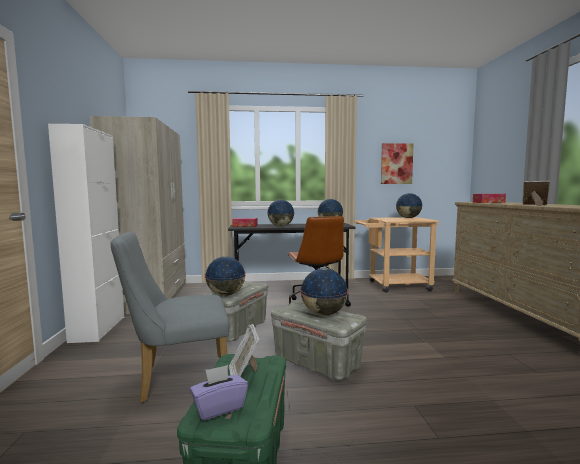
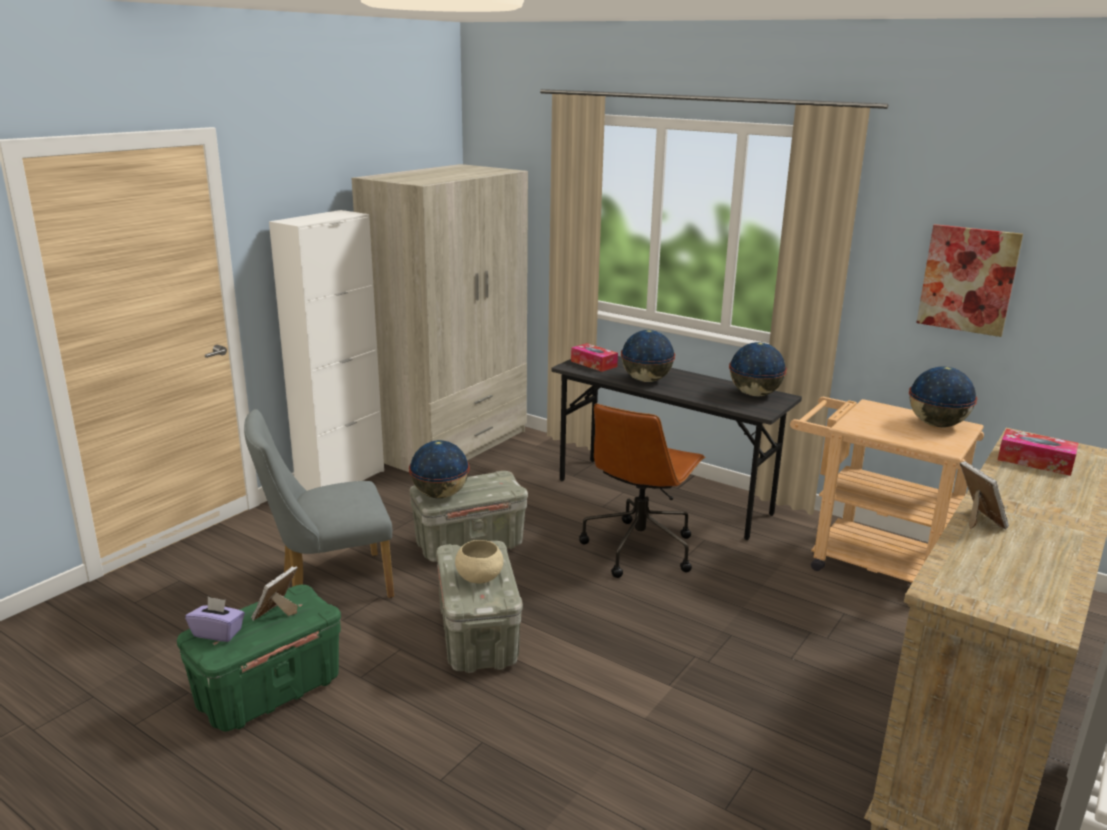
camera: 40 degrees right, 15 degrees up
grey chair [111,231,229,403] -> grey chair turned 45 degrees counterclockwise [244,409,394,598]
globe [300,268,349,316] -> beige bowl [455,540,504,584]

